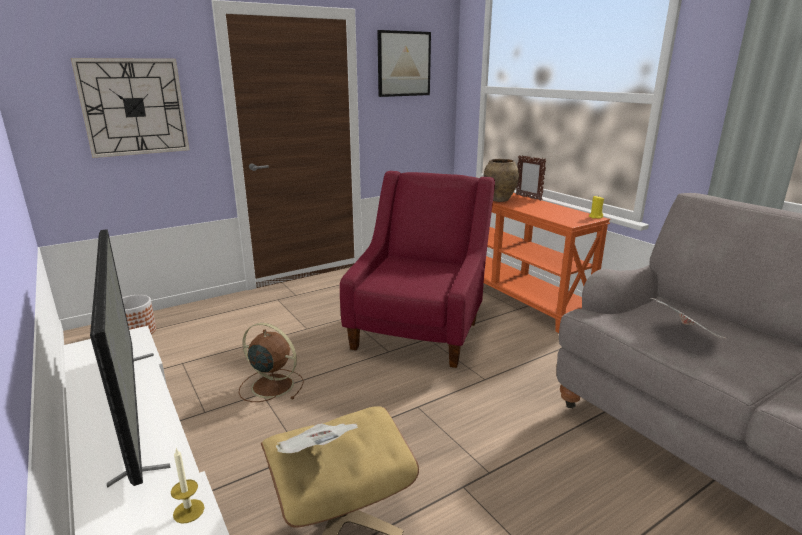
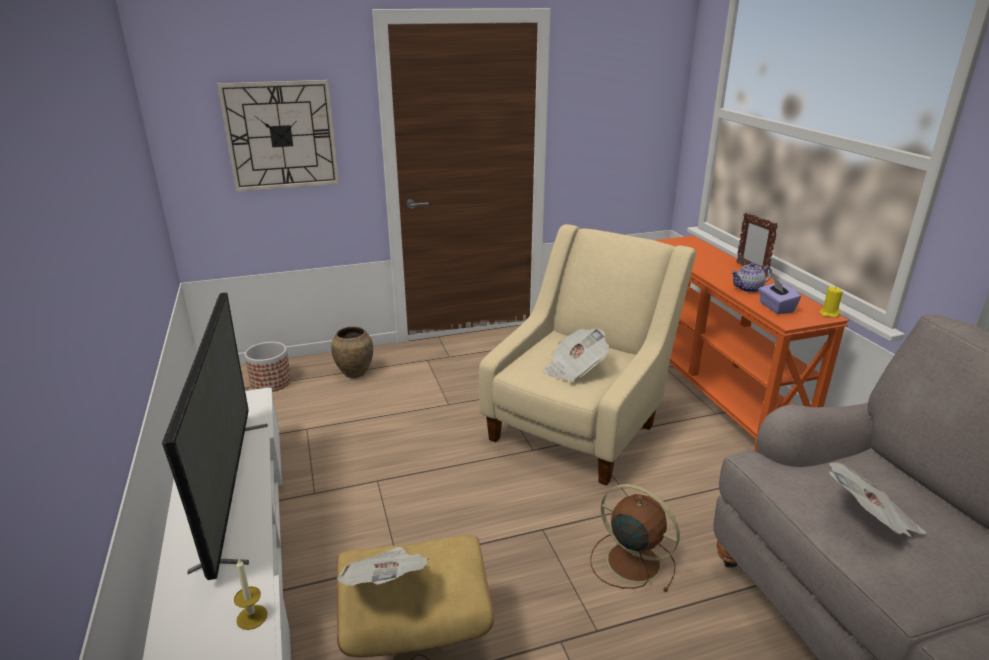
camera: 15 degrees right, 5 degrees up
brown fan [239,323,304,402] -> brown fan moved to [590,484,680,592]
red armchair [340,171,495,368] -> beige armchair [479,224,696,486]
picture [377,30,431,97] -> none
brown vase [483,159,519,202] -> brown vase moved to [331,326,373,378]
none -> newspaper [543,329,609,382]
none -> teapot [731,263,772,292]
none -> purple tissue box [758,279,801,314]

